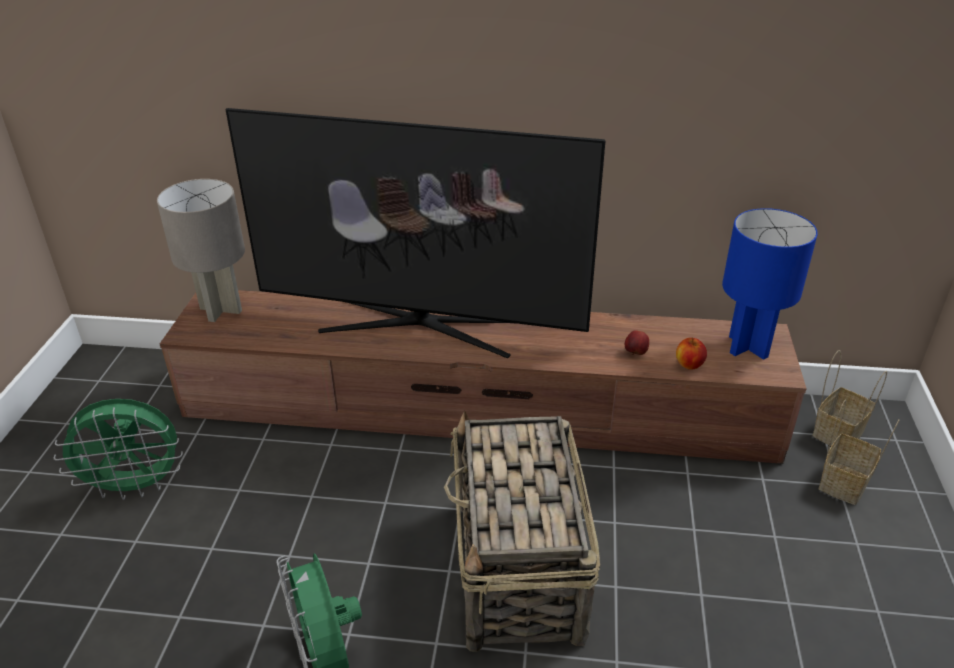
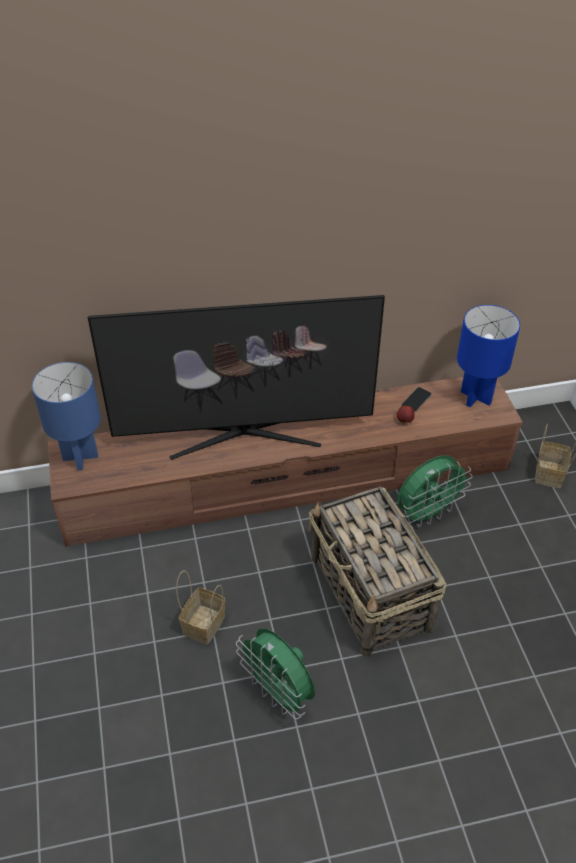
camera: 20 degrees left, 10 degrees up
green fan [54,399,183,500] -> green fan moved to [397,455,473,527]
grey table lamp [157,179,245,322] -> blue table lamp [32,362,101,471]
apple [676,337,707,370] -> none
basket [812,350,887,446] -> basket moved to [176,571,225,645]
none -> phone [401,387,431,412]

